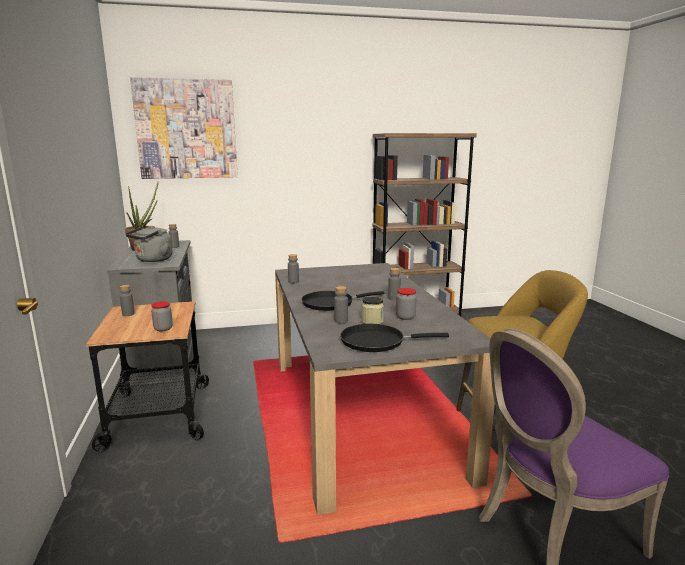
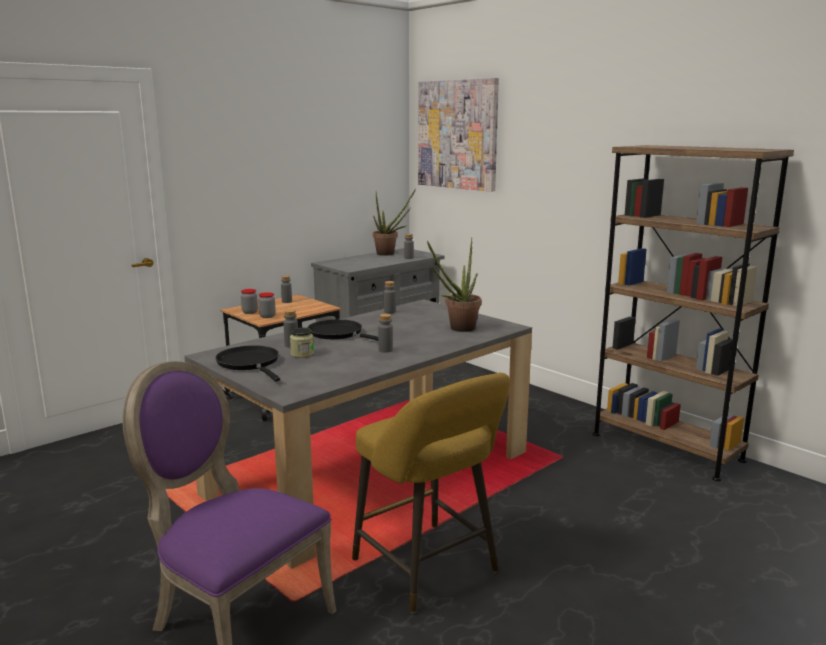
camera: 60 degrees right, 0 degrees up
grey kettle [126,226,172,262] -> none
jar [396,288,417,320] -> jar moved to [241,289,258,314]
none -> potted plant [427,237,482,332]

